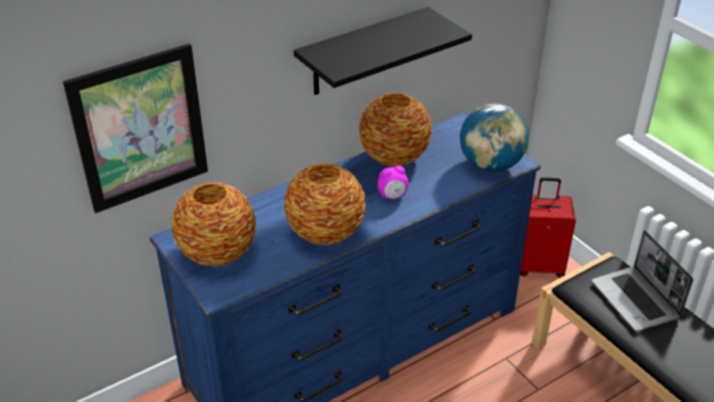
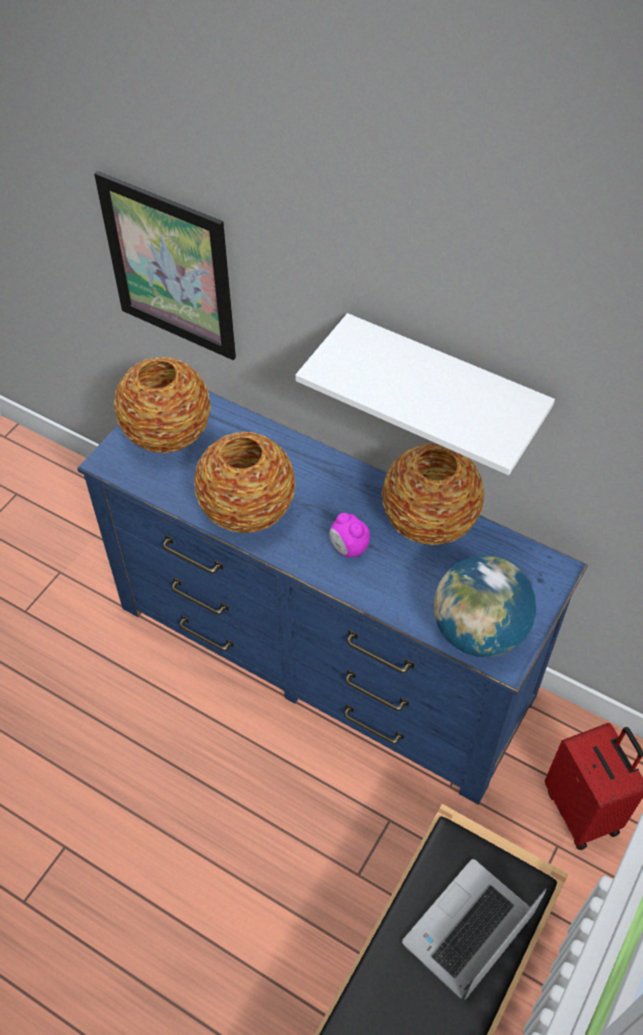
camera: 65 degrees right, 15 degrees up
black shelf [294,7,472,95] -> white shelf [295,313,555,475]

